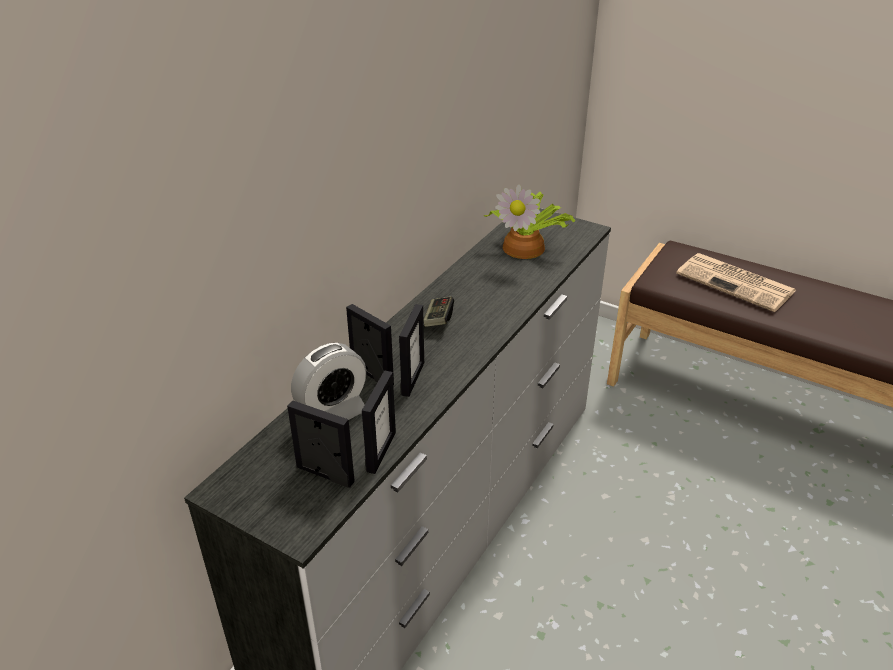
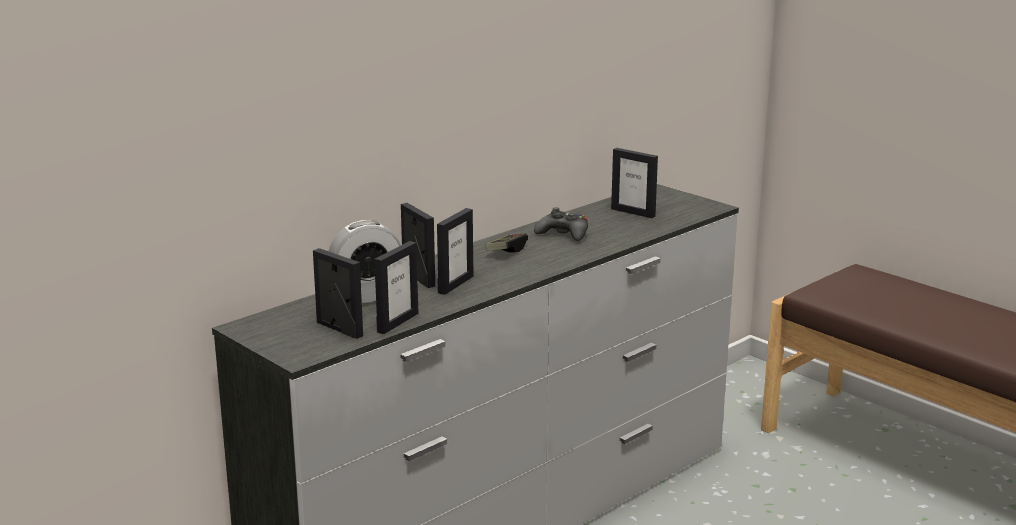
camera: 15 degrees right, 15 degrees down
potted plant [484,184,575,259] -> picture frame [611,148,658,218]
newspaper [676,253,796,312] -> none
none -> black game controller [534,207,588,241]

